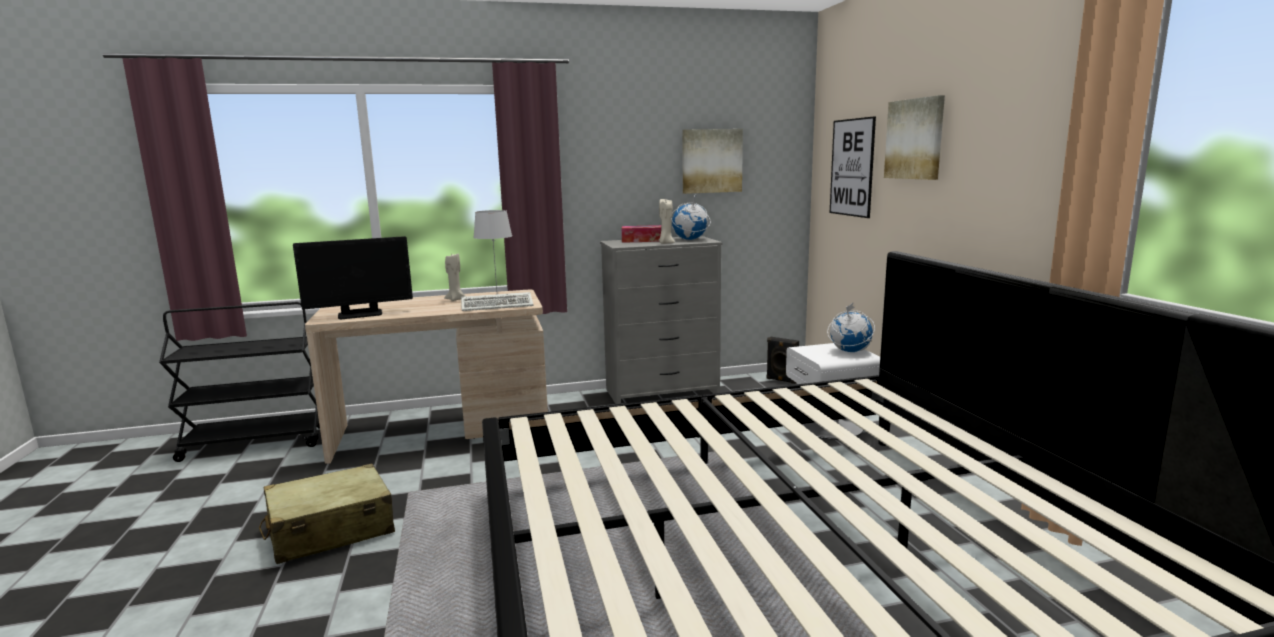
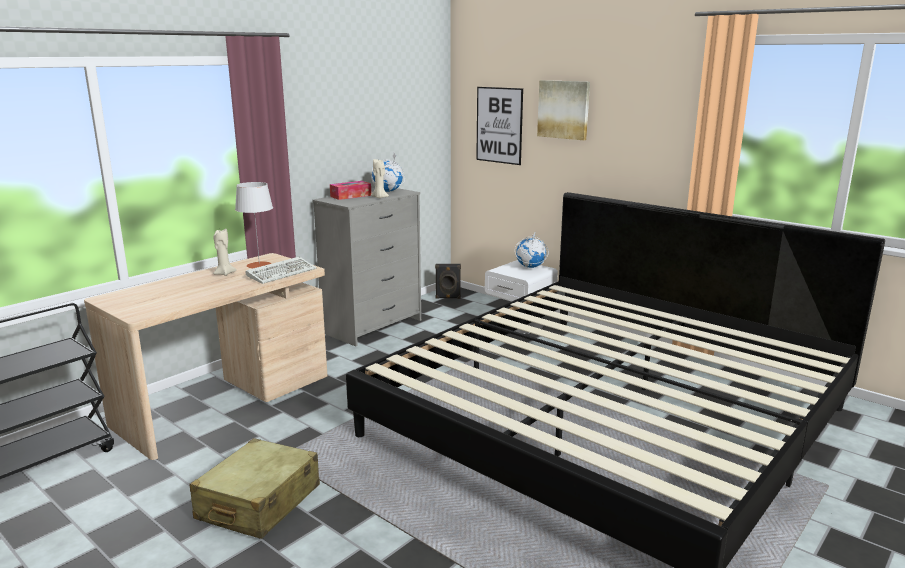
camera: 35 degrees left, 5 degrees up
monitor [293,236,413,319] -> none
picture [682,129,743,194] -> none

